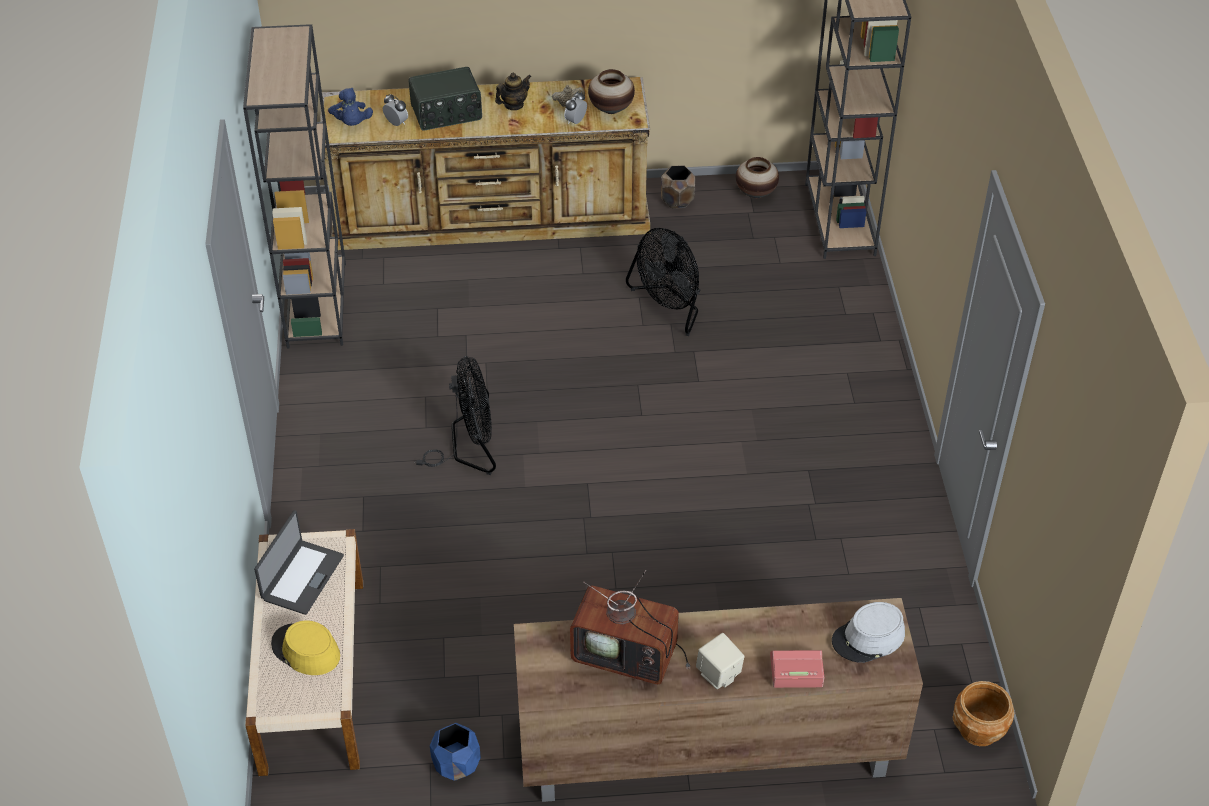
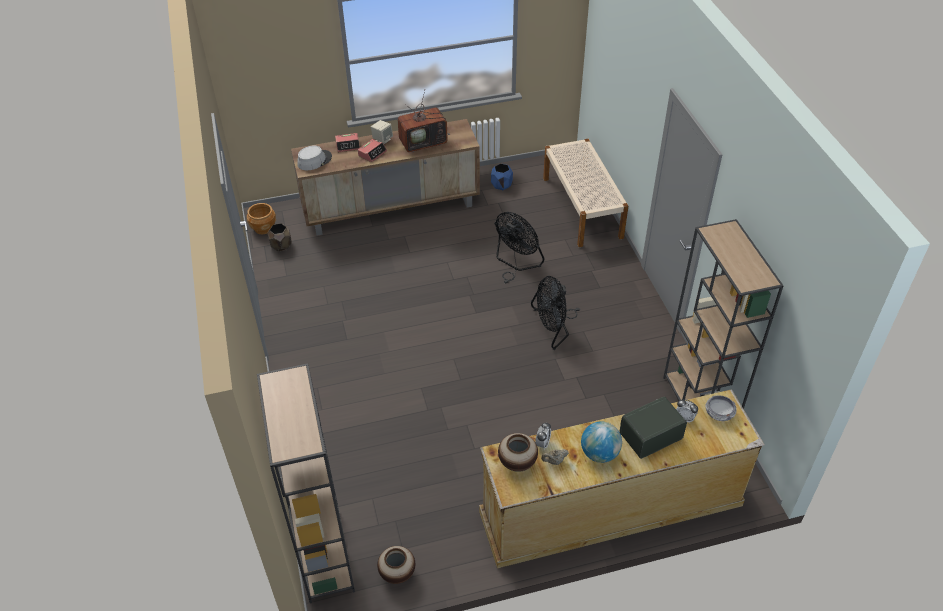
camera: 170 degrees right, 0 degrees up
laptop [254,510,344,615] -> none
yellow hat [271,621,340,675] -> none
blue plush toy [328,88,373,126] -> bowl [705,395,737,421]
teapot [495,73,531,110] -> globe [581,422,622,463]
television [570,570,690,684] -> television turned 150 degrees clockwise [397,91,450,152]
black fan [626,228,700,336] -> black fan moved to [494,212,544,284]
brown planter [661,165,695,209] -> brown planter moved to [268,223,292,251]
none -> alarm clock [358,139,387,162]

